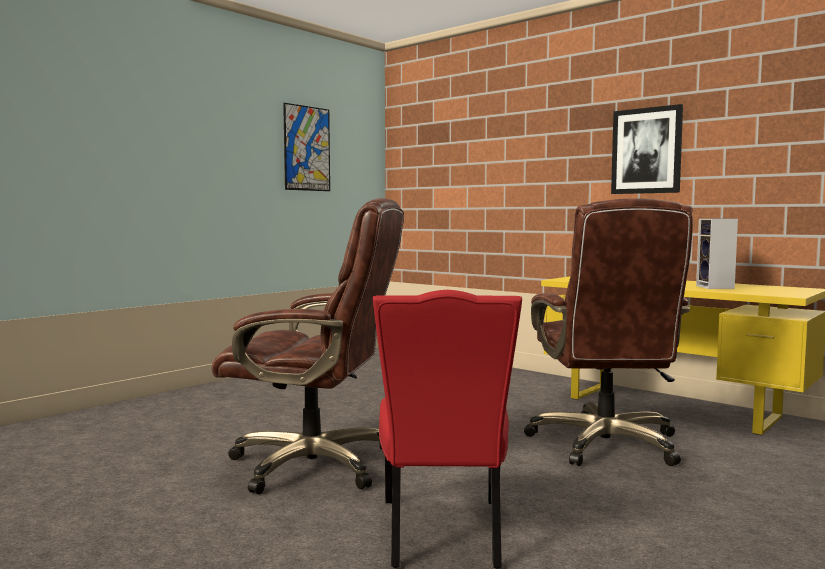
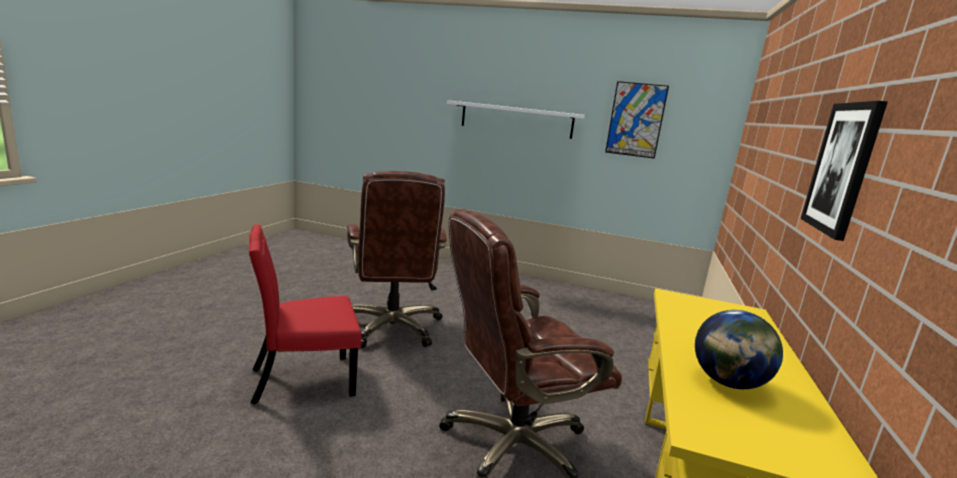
camera: 65 degrees right, 10 degrees up
speaker [696,218,738,289] -> globe [695,310,783,389]
none -> white shelf [447,100,585,139]

